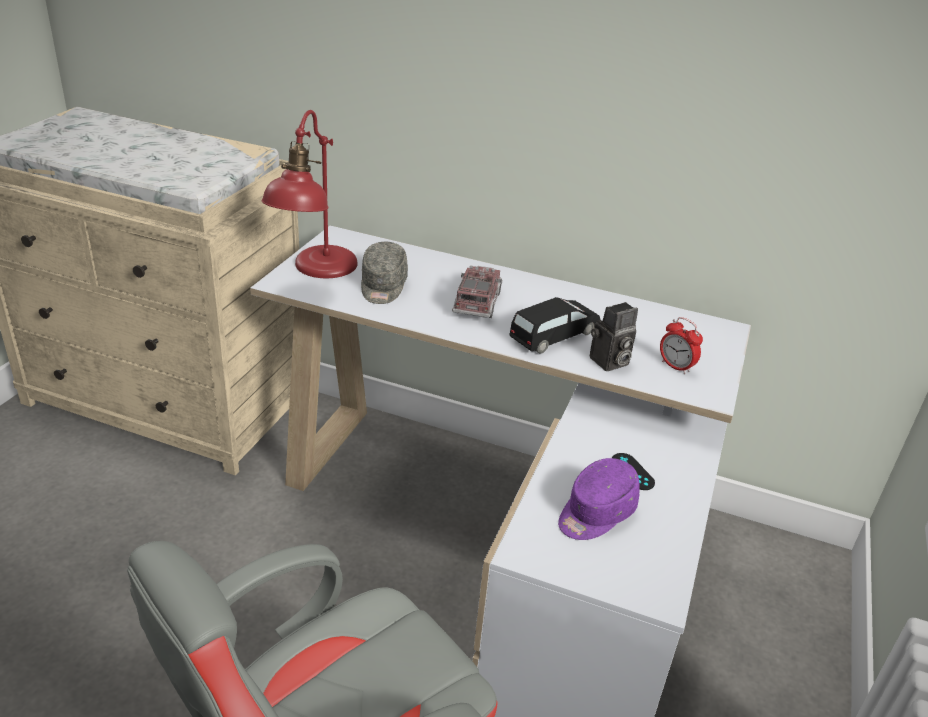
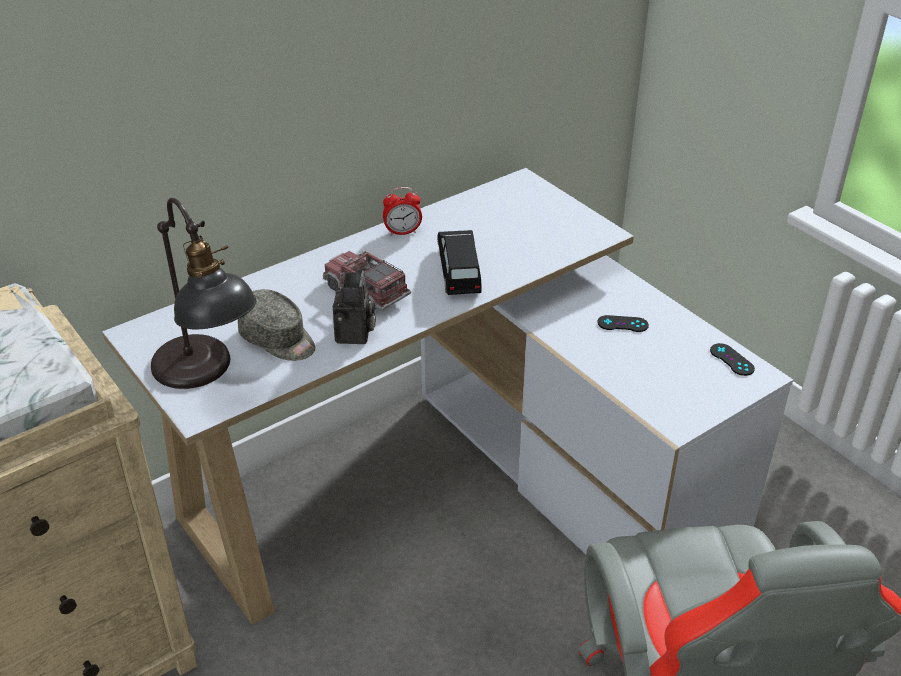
camera: 55 degrees left, 5 degrees up
red table lamp [262,110,358,278] -> grey table lamp [151,198,256,389]
purple cap [558,458,640,540] -> none
camera [590,302,638,371] -> camera moved to [333,270,376,344]
alarm clock [660,317,703,374] -> alarm clock moved to [383,187,422,236]
none -> black game controller [710,343,755,376]

